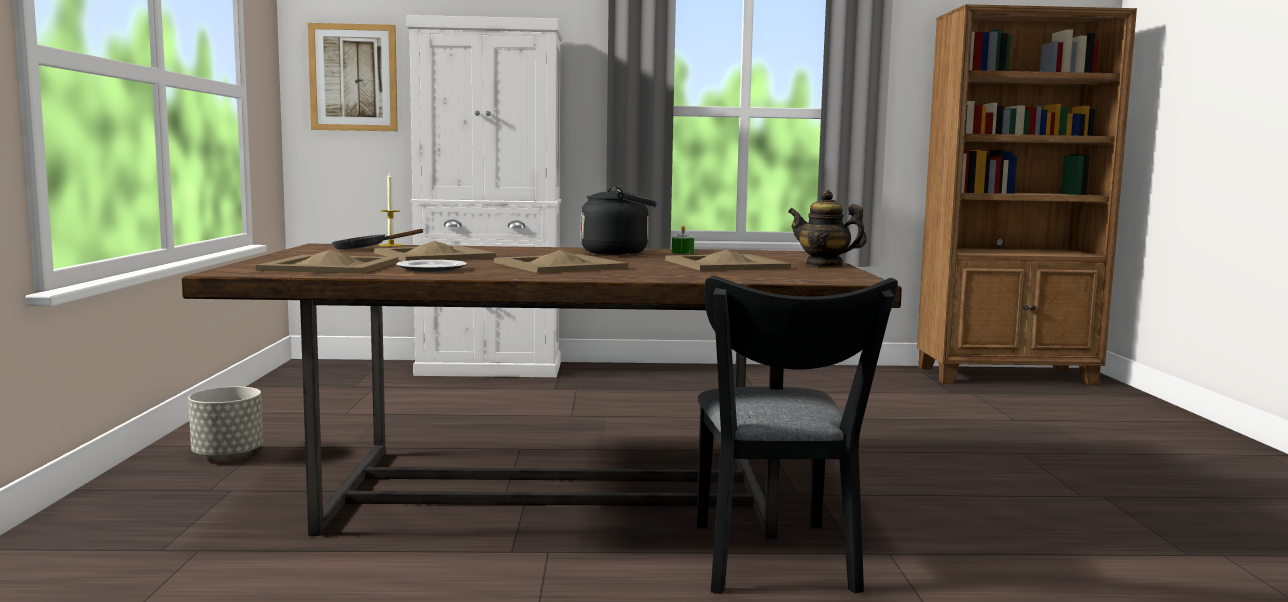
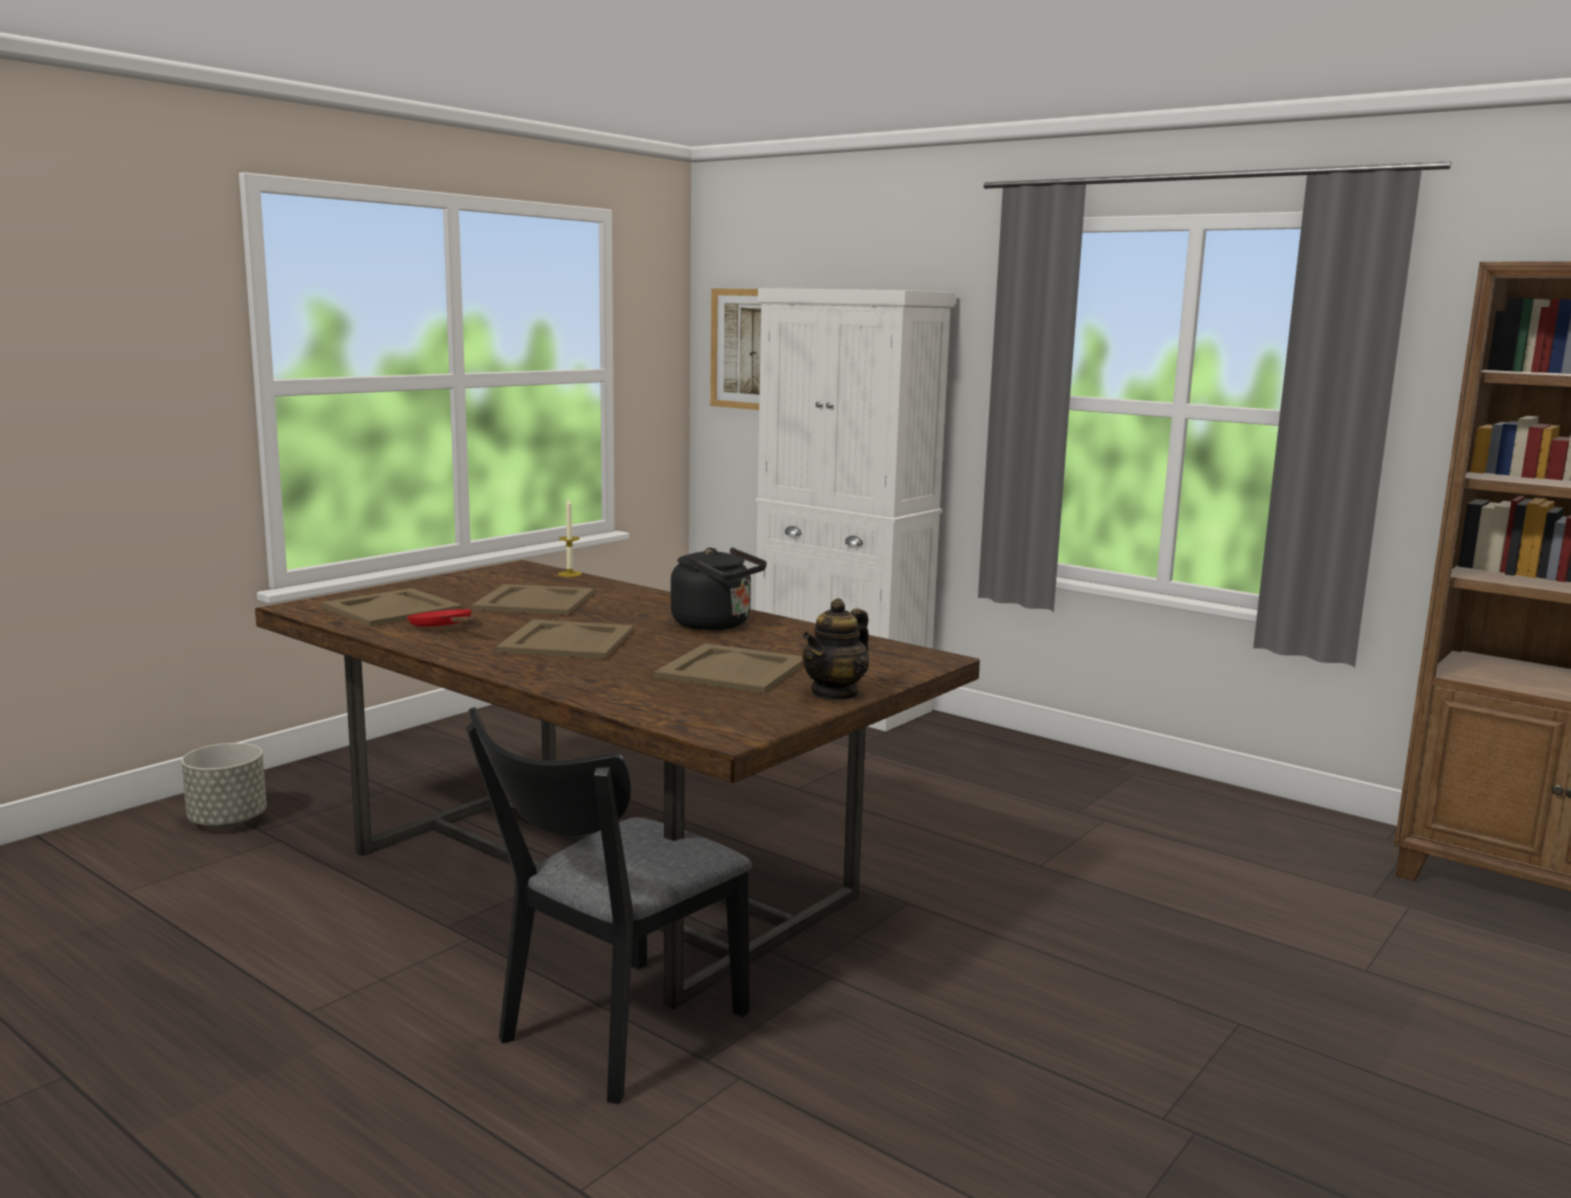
camera: 40 degrees right, 5 degrees up
grey planter [188,387,263,460] -> grey planter moved to [181,743,267,828]
black frying pan [332,229,424,250] -> none
plate [396,260,467,272] -> red frying pan [407,609,475,627]
green candle [672,226,694,254] -> none
teapot [788,190,867,267] -> teapot turned 120 degrees counterclockwise [802,598,869,701]

